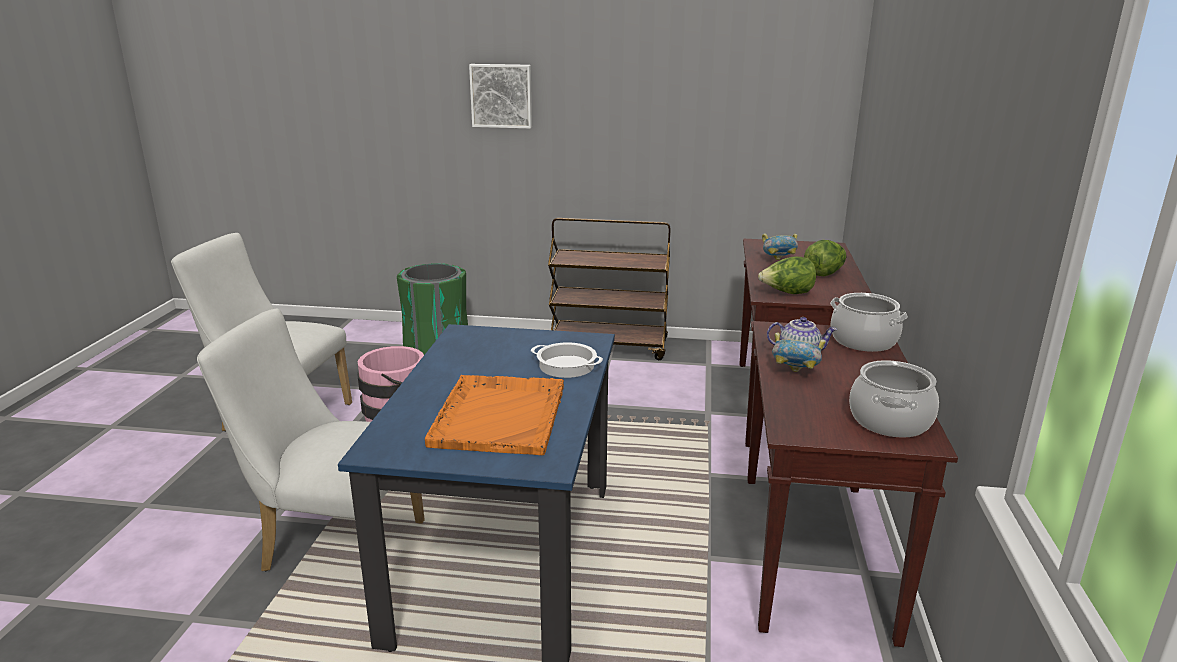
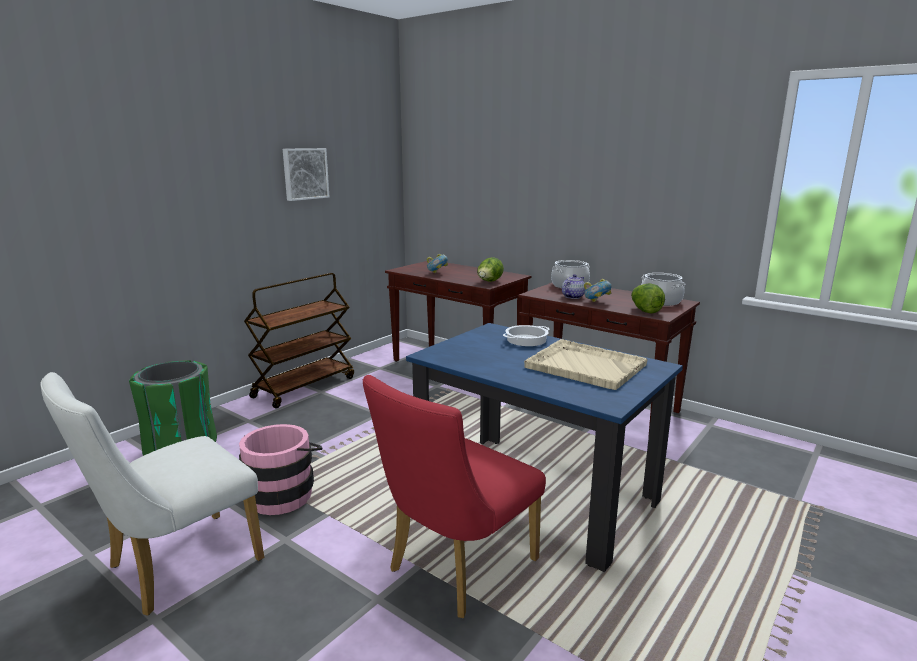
camera: 60 degrees left, 5 degrees down
white chair [197,308,425,571] -> red chair [363,375,546,618]
orange tray [425,375,564,455] -> beige tray [524,339,647,390]
picture [469,64,532,129] -> picture moved to [283,148,330,201]
lettuce [804,240,846,276] -> lettuce moved to [631,283,665,314]

